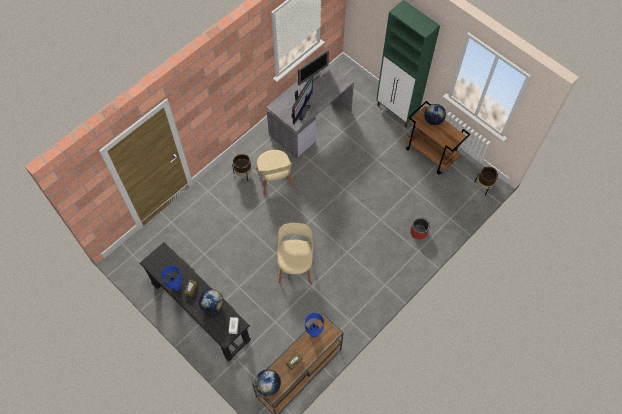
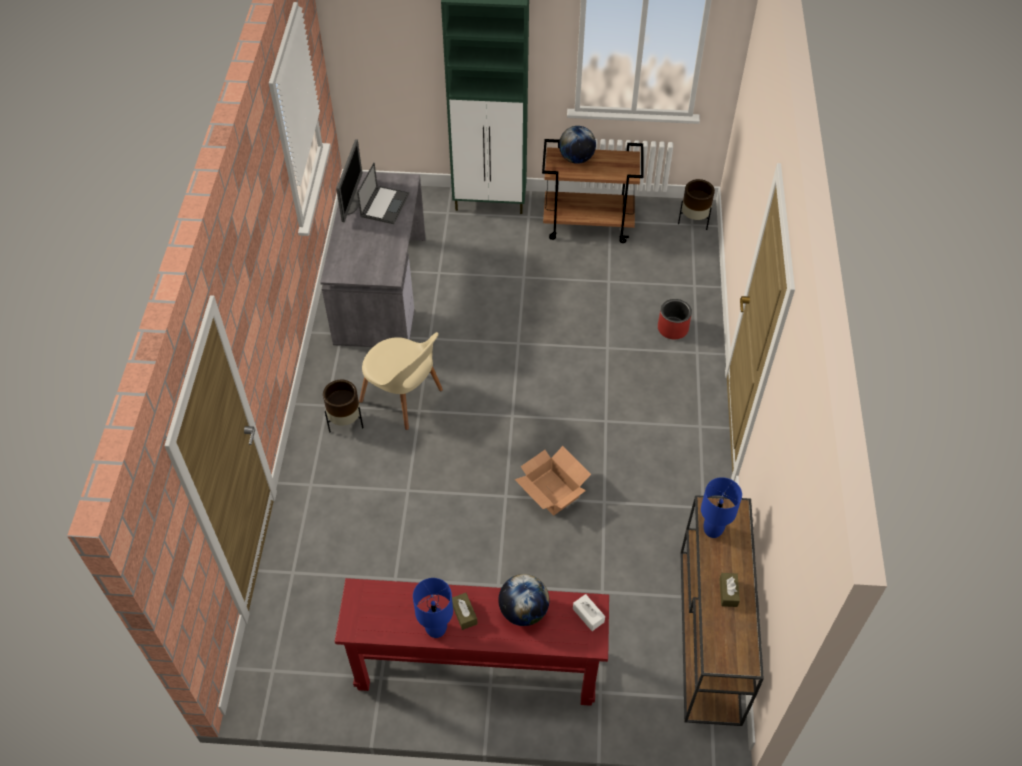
camera: 40 degrees left, 10 degrees down
black console table [140,242,251,361] -> red console table [335,578,609,706]
globe [255,369,281,396] -> none
beige chair [277,223,313,284] -> cardboard box [514,446,591,516]
monitor [291,77,313,125] -> none
none -> laptop [357,162,409,224]

